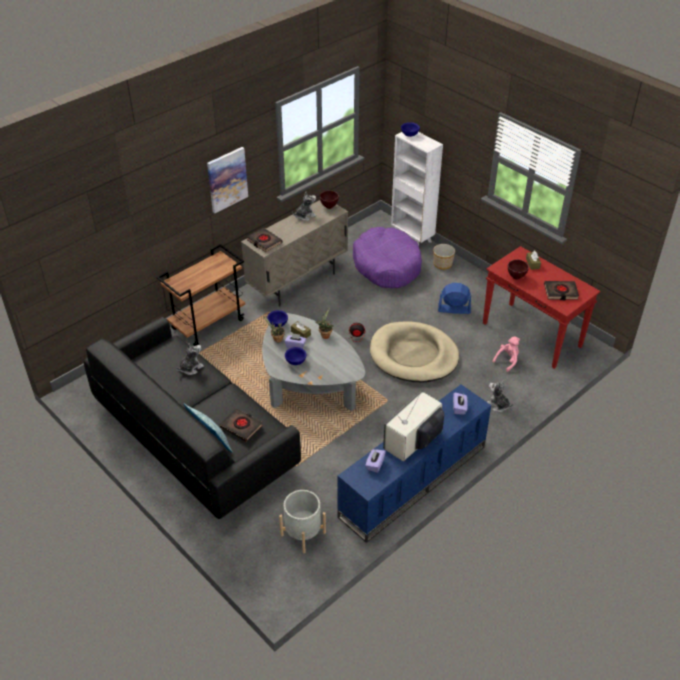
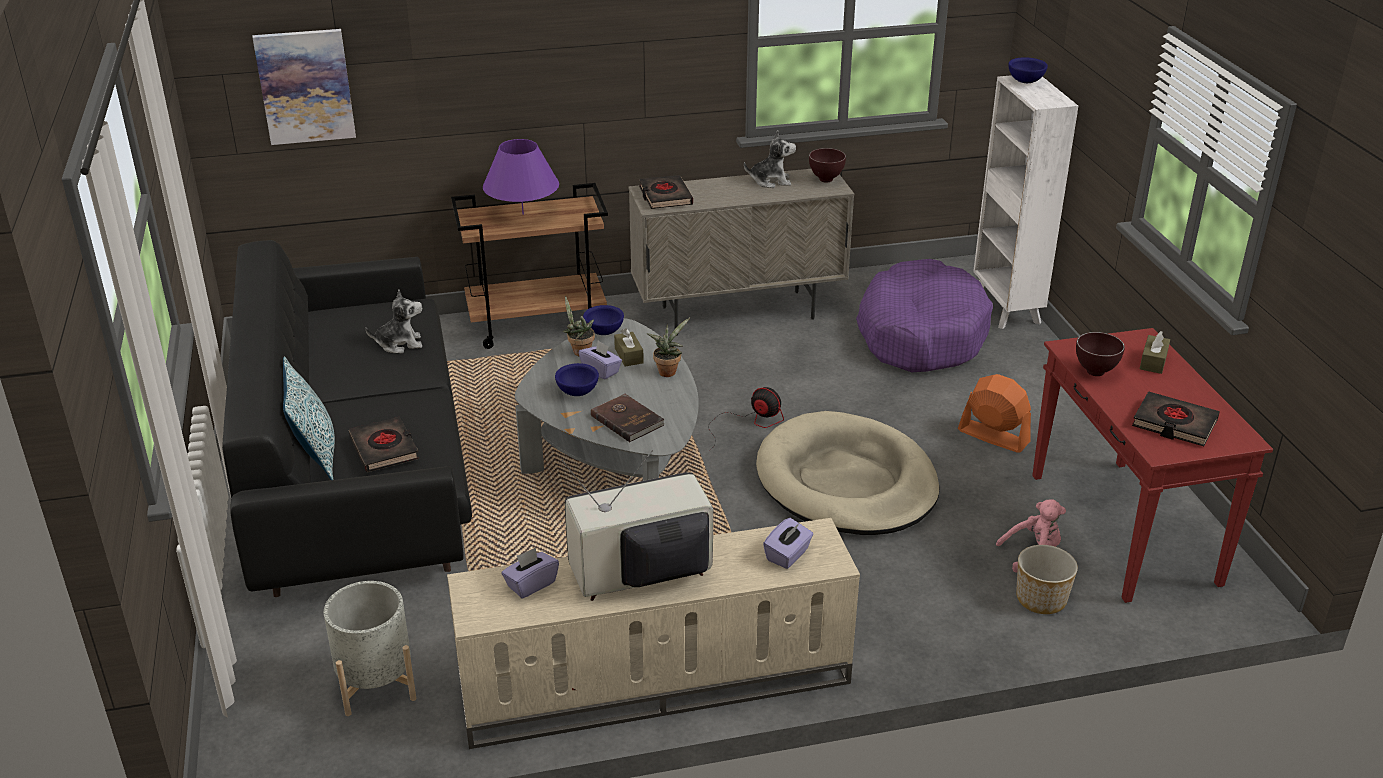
camera: 30 degrees right, 10 degrees down
picture [207,147,248,213] -> picture moved to [253,29,356,145]
blue tv stand [337,384,491,543] -> beige tv stand [447,518,860,749]
planter [433,244,455,270] -> planter moved to [1016,545,1078,614]
blue fan [438,283,471,314] -> orange fan [958,374,1031,453]
plush toy [487,380,513,412] -> none
none -> purple table lamp [483,139,559,215]
none -> brown book [591,393,665,442]

